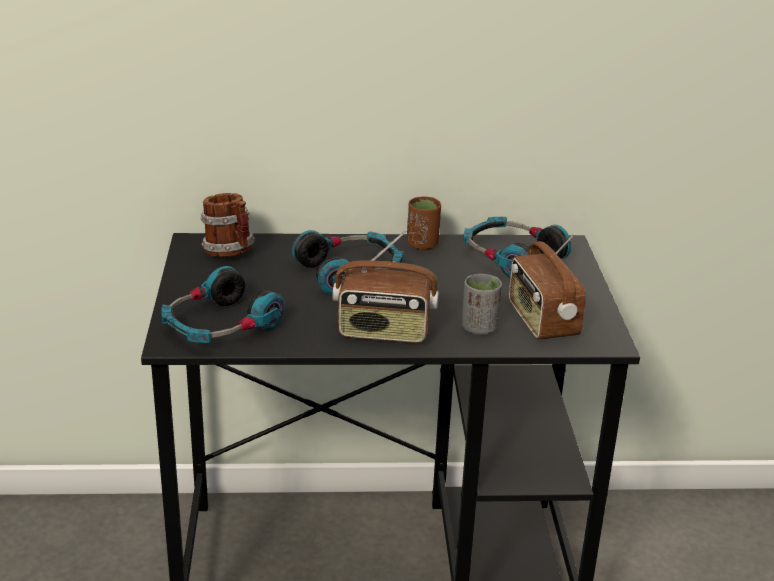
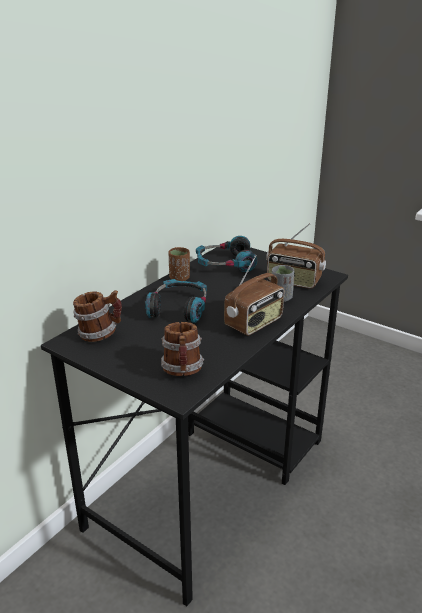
camera: 50 degrees left, 0 degrees up
headphones [161,266,284,343] -> mug [161,322,204,376]

